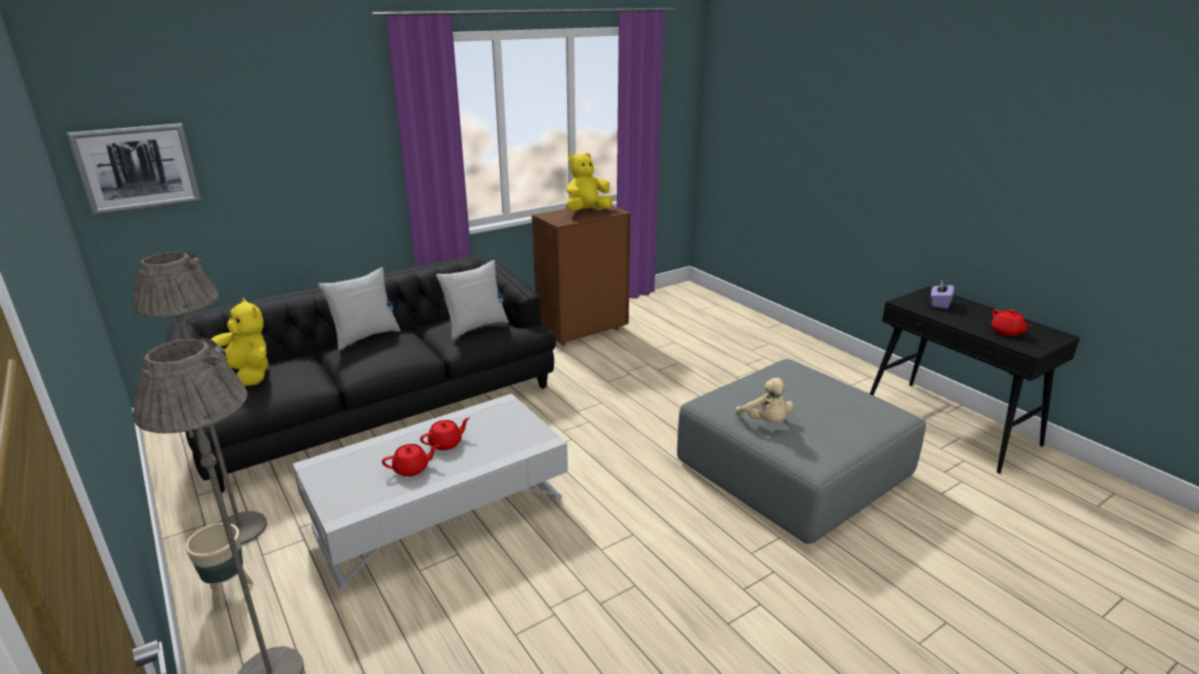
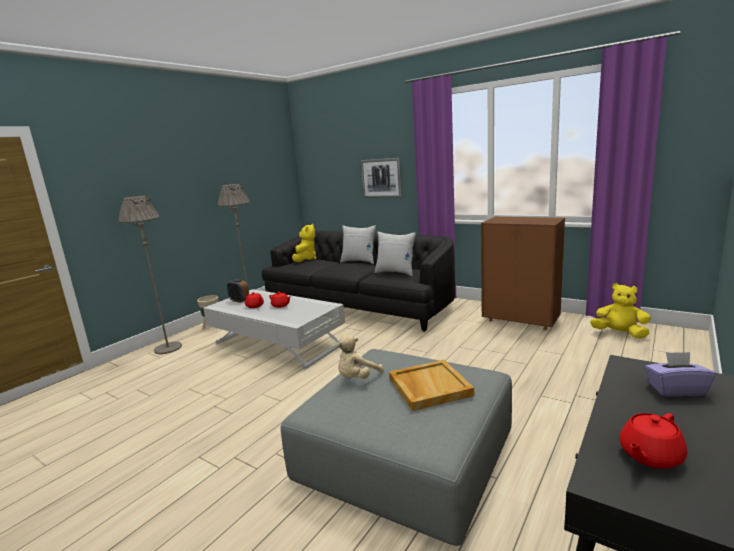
camera: 70 degrees right, 10 degrees down
picture [67,123,202,216] -> picture moved to [360,158,402,198]
yellow plush toy [565,153,612,211] -> yellow plush toy moved to [590,283,651,339]
none -> alarm clock [227,279,249,303]
none -> beige tray [389,360,474,411]

